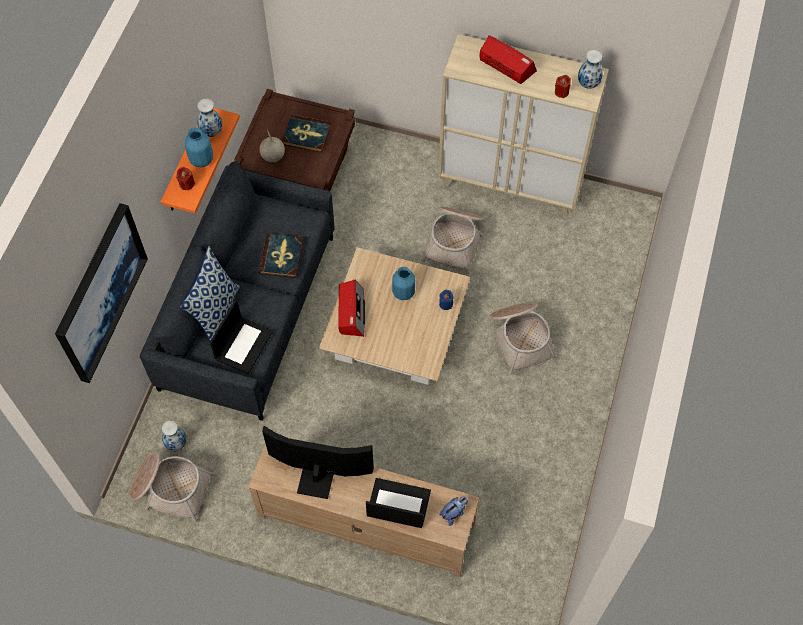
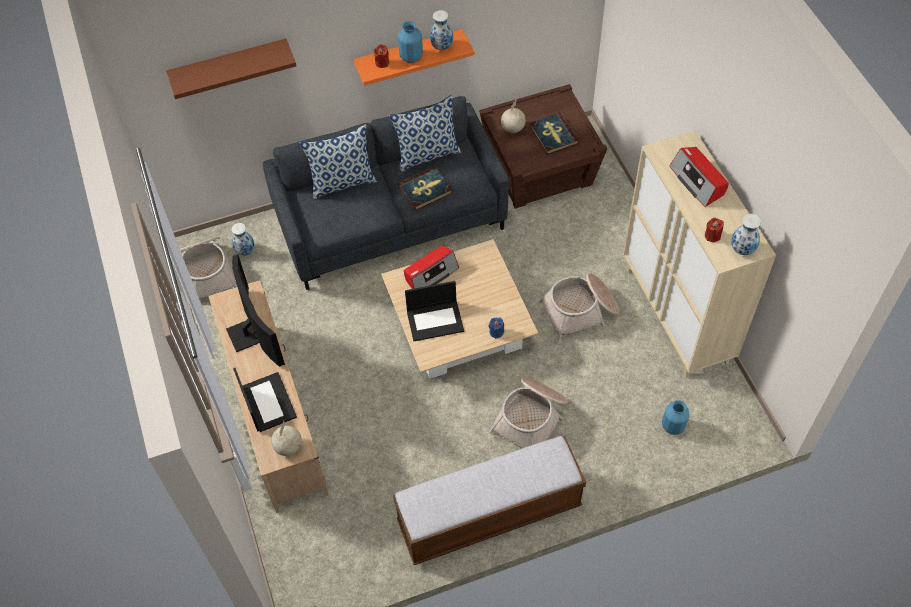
camera: 55 degrees right, 5 degrees down
picture [55,203,148,383] -> brown shelf [166,39,296,99]
laptop [210,300,273,374] -> laptop moved to [405,281,464,341]
blue vase [392,267,415,300] -> blue vase moved to [662,400,690,435]
plush toy [440,497,468,526] -> globe [271,421,302,456]
radio [479,35,537,84] -> radio turned 150 degrees clockwise [670,147,729,207]
none -> pillow [389,95,462,172]
none -> bench [393,436,586,565]

